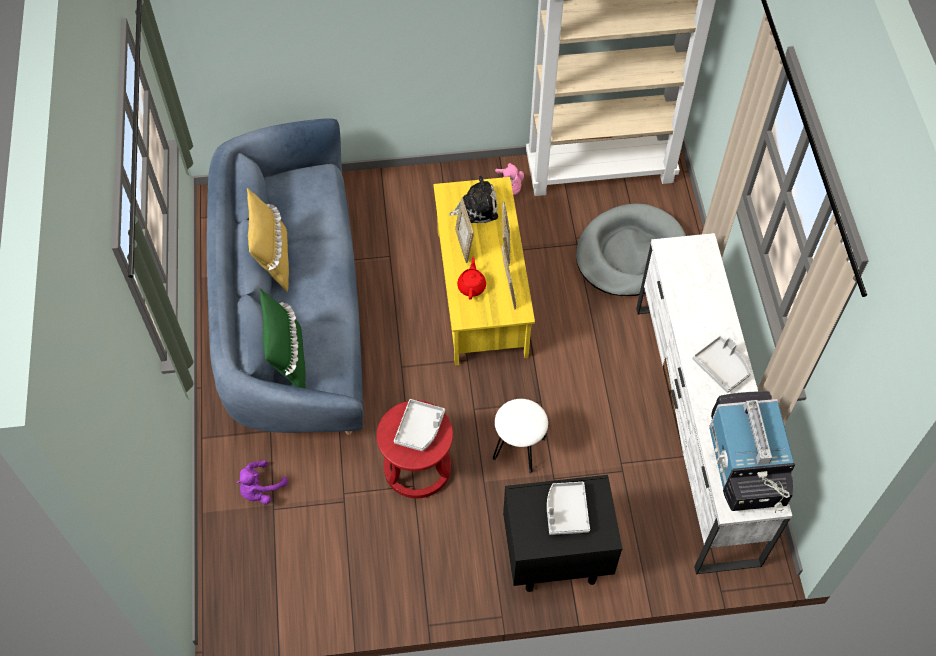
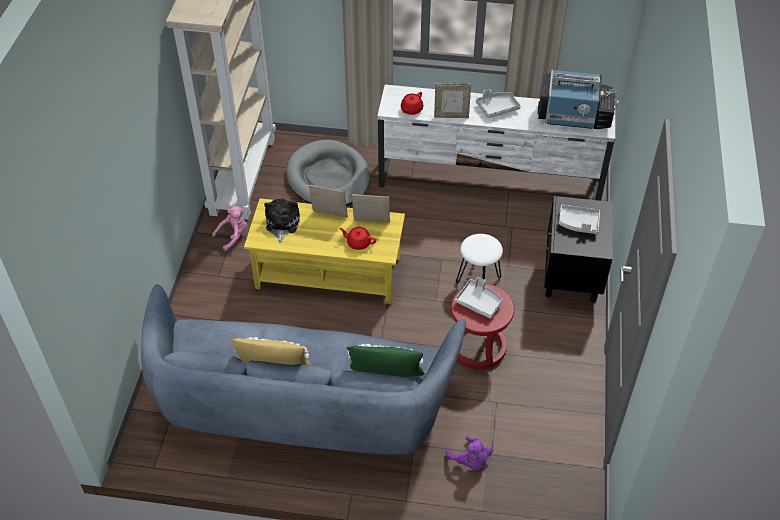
camera: 75 degrees left, 10 degrees down
picture frame [455,198,474,263] -> picture frame moved to [434,83,471,118]
none -> red teapot [401,92,423,115]

